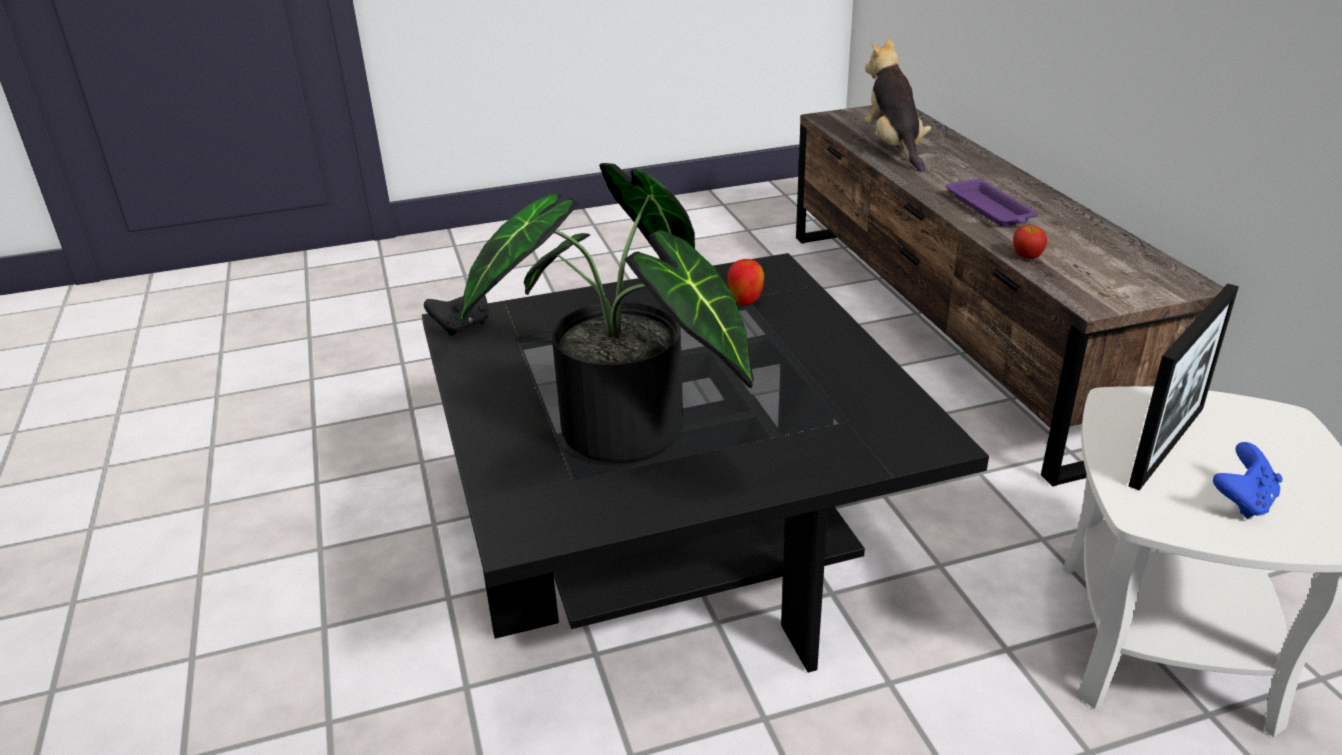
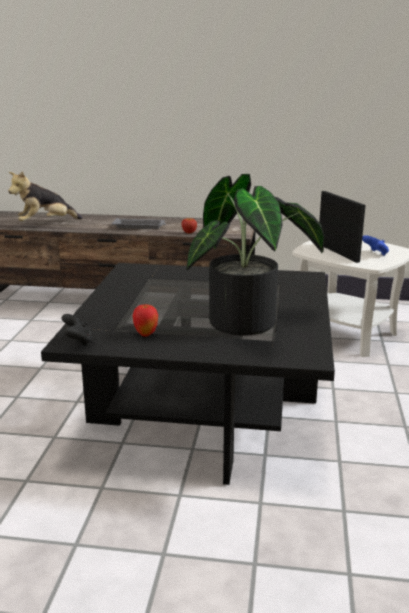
camera: 65 degrees left, 10 degrees down
apple [727,259,764,305] -> apple moved to [132,304,158,337]
plush toy [865,38,931,172] -> plush toy turned 45 degrees counterclockwise [8,171,82,221]
purple tray [946,178,1038,226] -> grey tray [112,218,166,229]

